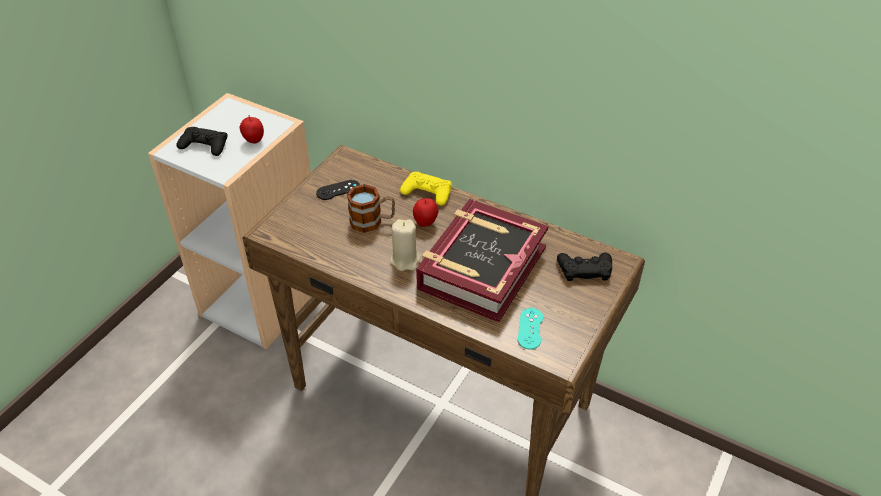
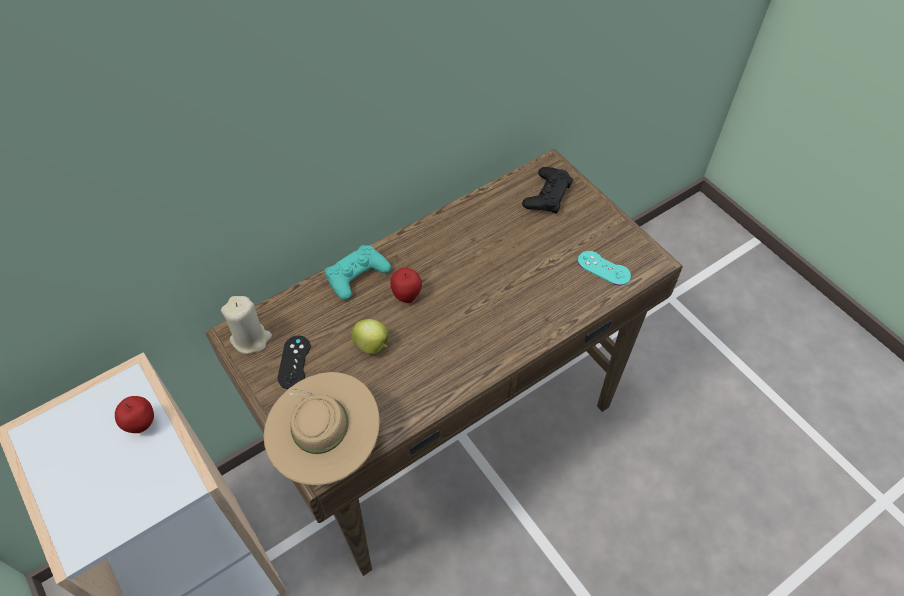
camera: 65 degrees left, 10 degrees up
black game controller [177,127,228,156] -> none
mug [347,184,395,233] -> apple [351,319,389,354]
beige candle [390,219,420,271] -> beige candle moved to [221,296,272,354]
yellow game controller [400,172,452,206] -> turquoise game controller [324,245,391,300]
book [416,199,549,322] -> none
none -> beige hat [263,372,380,485]

